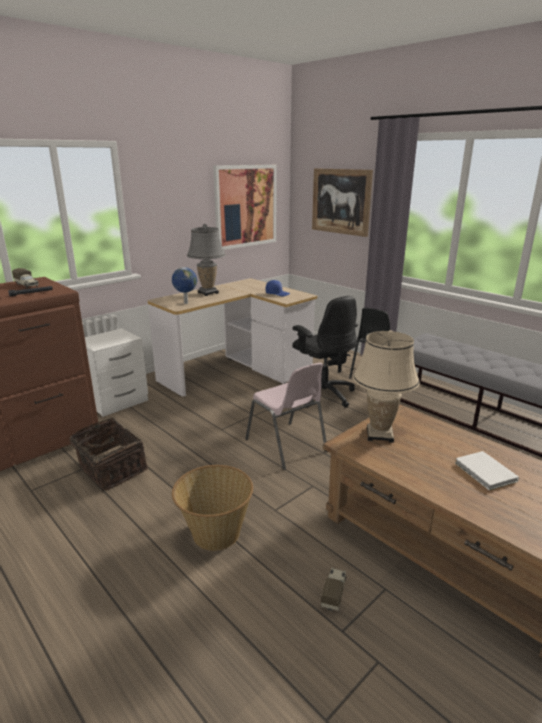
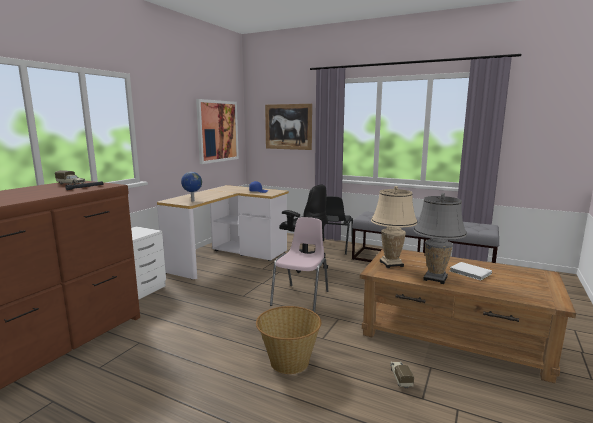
camera: 20 degrees left, 10 degrees down
basket [70,418,148,491] -> none
grey table lamp [187,224,226,296] -> grey table lamp moved to [413,193,467,284]
pink chair [245,363,327,470] -> pink chair turned 105 degrees counterclockwise [270,217,328,312]

